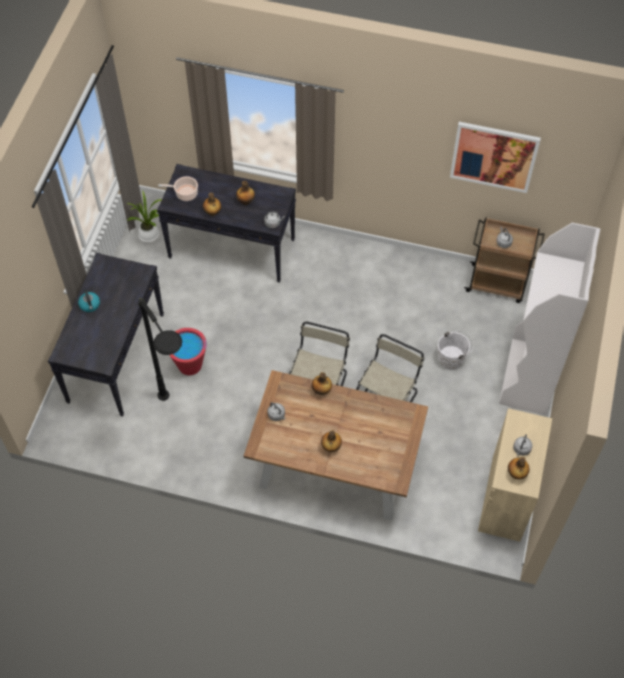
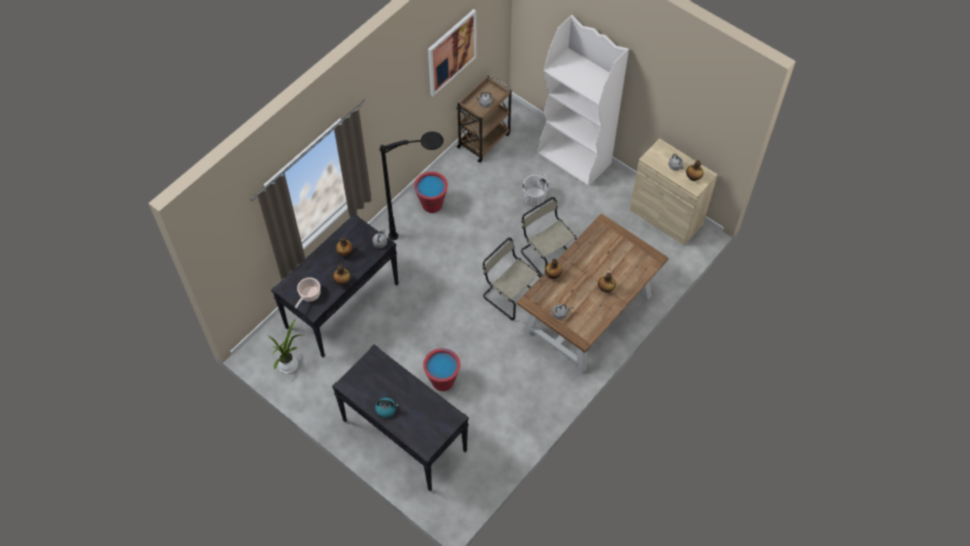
camera: 65 degrees left, 0 degrees up
black floor lamp [138,298,182,401] -> black floor lamp moved to [379,132,444,241]
none -> red bucket [414,172,448,213]

